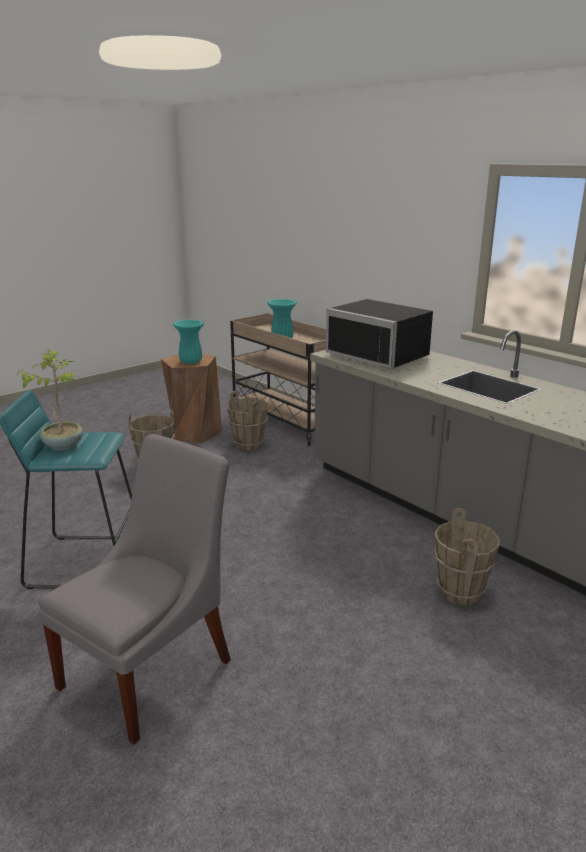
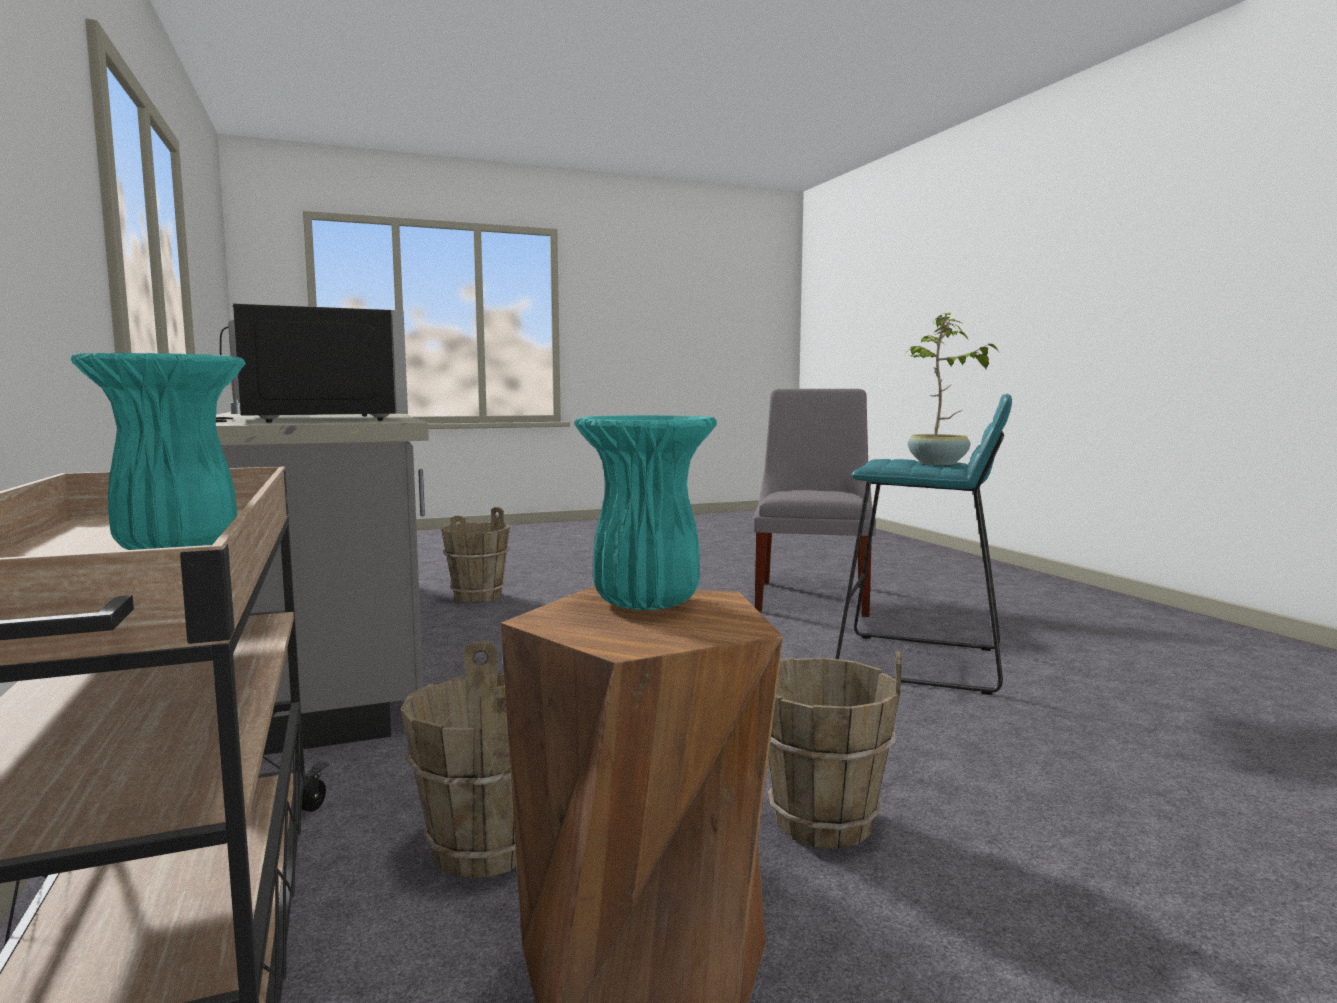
camera: 160 degrees left, 15 degrees down
grey chair [38,434,231,744] -> grey chair turned 135 degrees clockwise [753,389,876,617]

